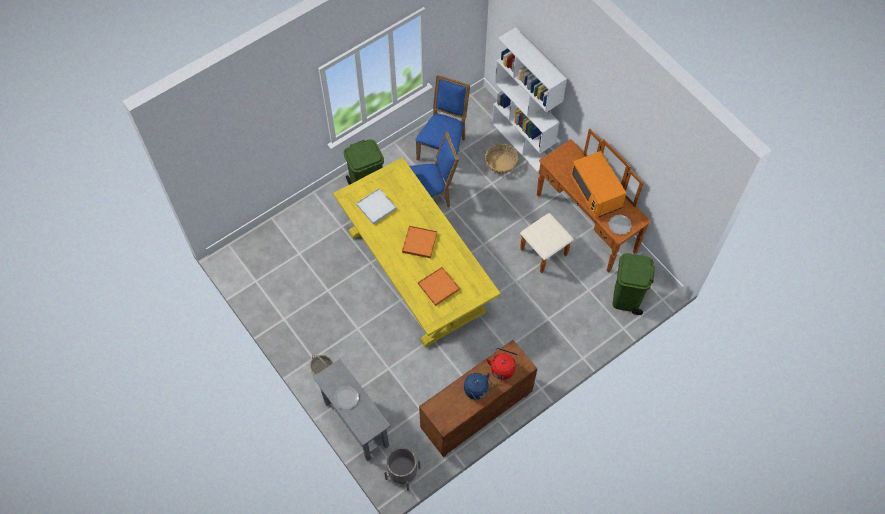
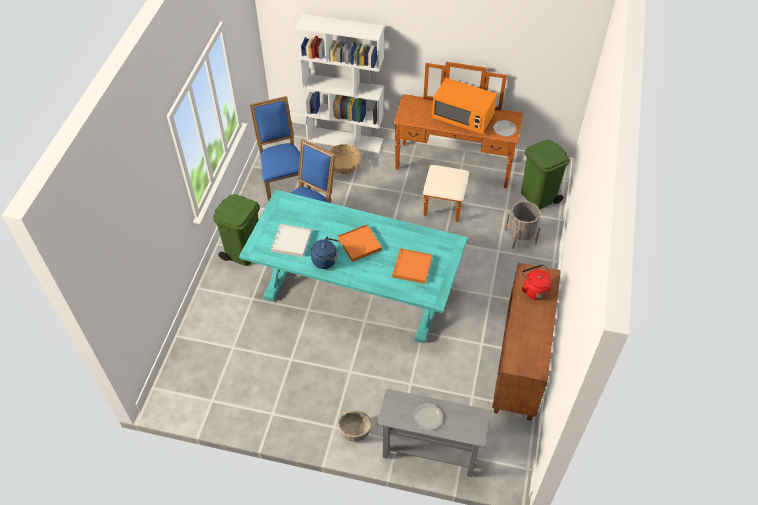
camera: 40 degrees left, 10 degrees down
yellow dining table [333,157,501,348] -> turquoise dining table [239,189,468,344]
grey planter [384,447,421,491] -> grey planter moved to [504,201,541,249]
blue kettle [464,373,494,400] -> blue kettle moved to [311,237,340,269]

